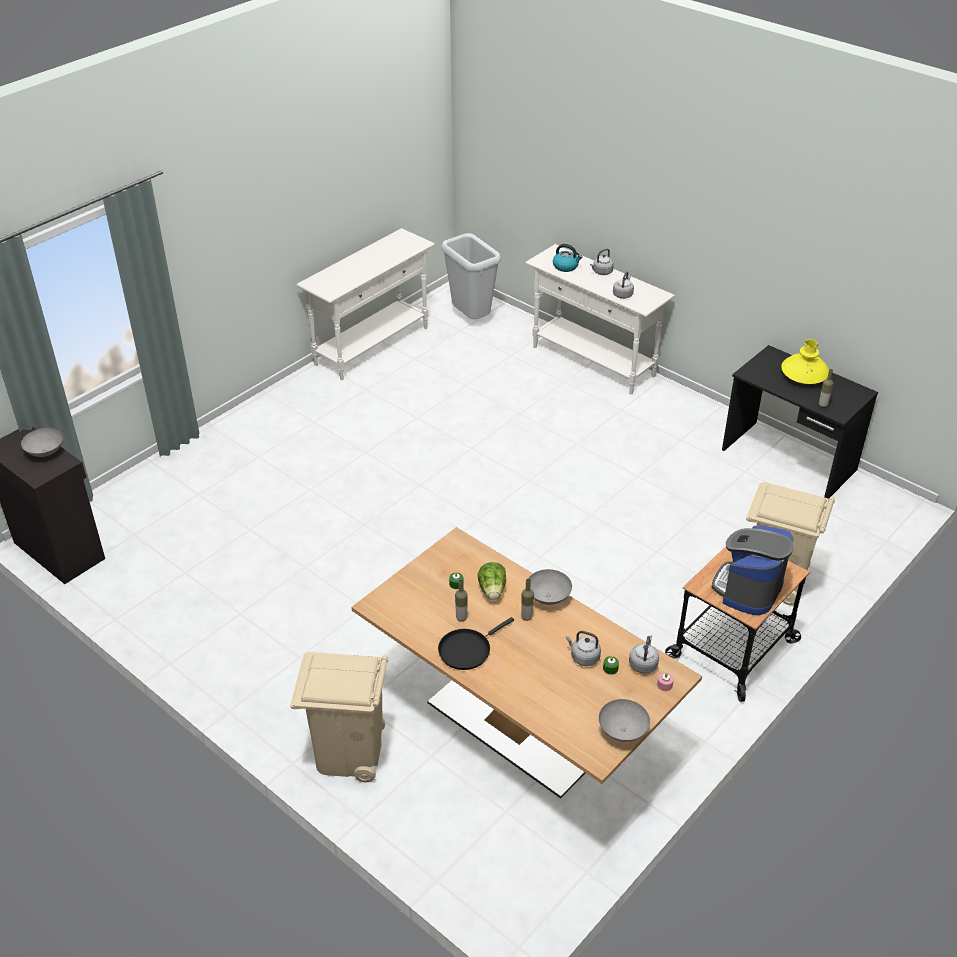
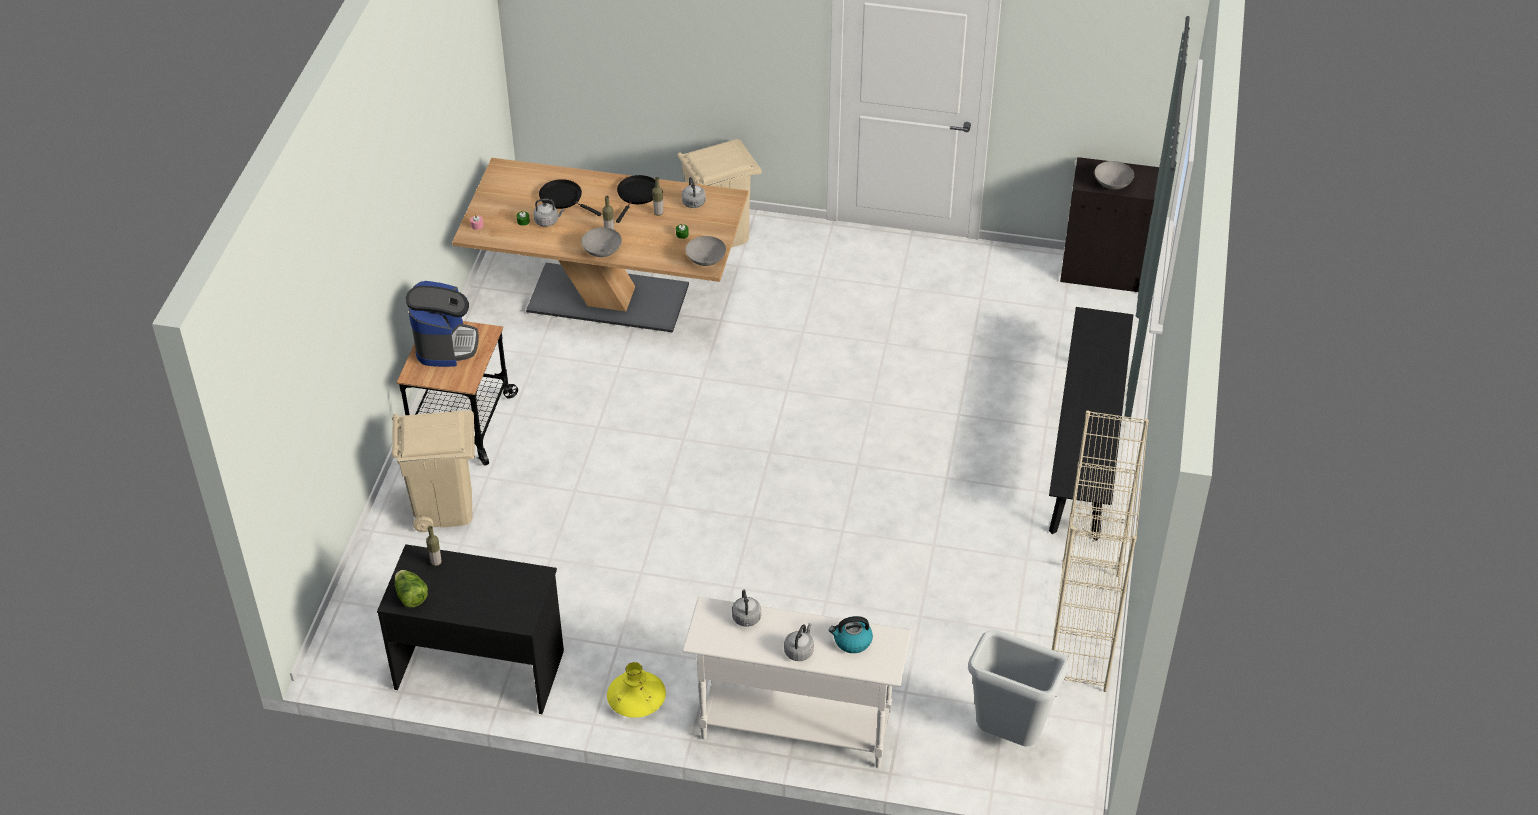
camera: 150 degrees right, 5 degrees up
white console table [296,228,435,380] -> beige bookcase [1052,410,1149,692]
lettuce [477,562,506,600] -> lettuce moved to [395,570,428,607]
grey bowl [599,699,650,742] -> grey bowl moved to [685,236,726,266]
grey kettle [629,635,659,674] -> grey kettle moved to [682,177,706,208]
yellow vase [781,339,829,384] -> yellow vase moved to [607,662,666,718]
none -> black frying pan [539,179,602,216]
none -> black bench [1049,307,1133,541]

